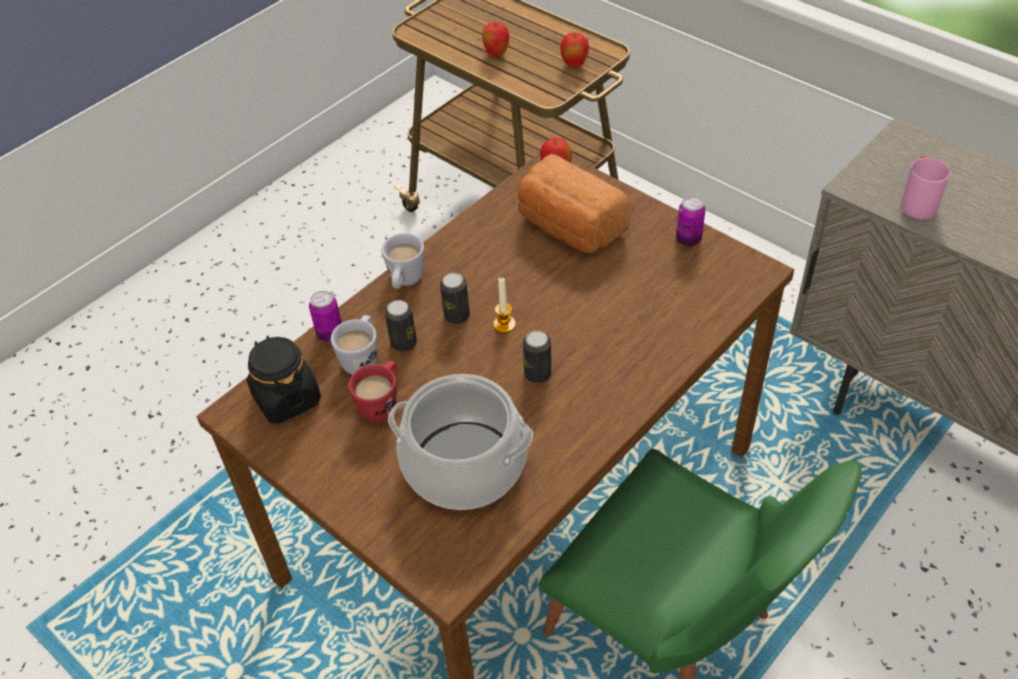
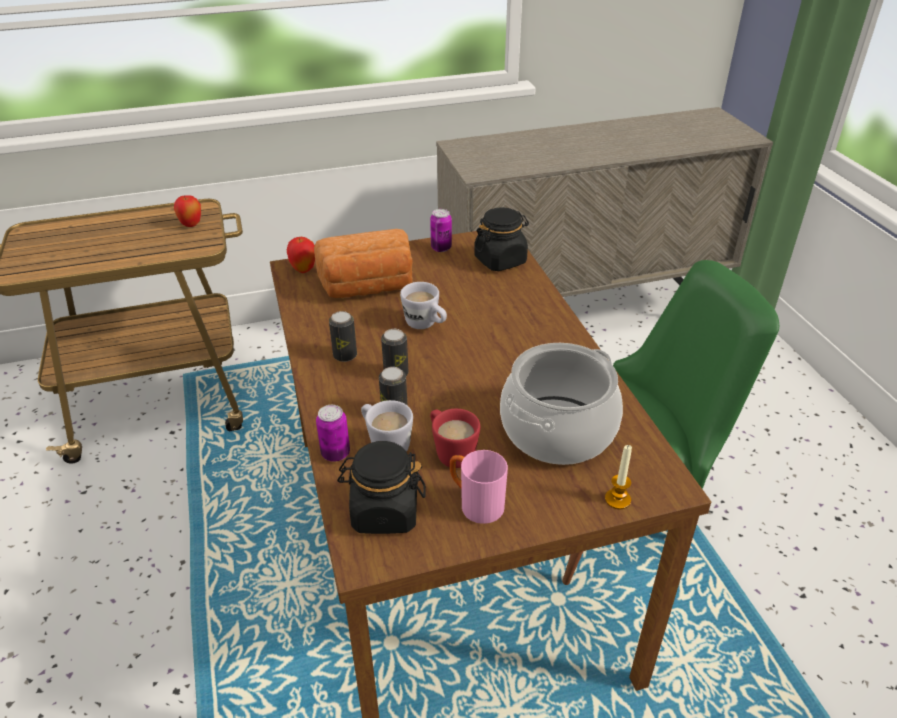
camera: 60 degrees left, 10 degrees down
white mug [381,233,424,289] -> white mug moved to [400,282,447,329]
apple [482,22,509,57] -> none
candle [493,277,516,333] -> candle moved to [605,445,632,509]
can [523,331,551,383] -> can moved to [329,311,357,362]
pink mug [900,156,950,219] -> pink mug moved to [450,450,508,524]
none -> black jar [474,207,529,271]

